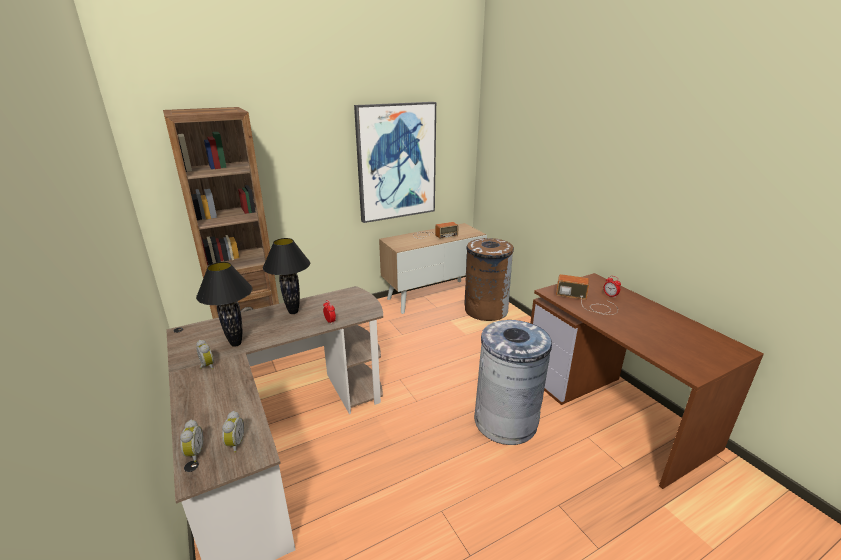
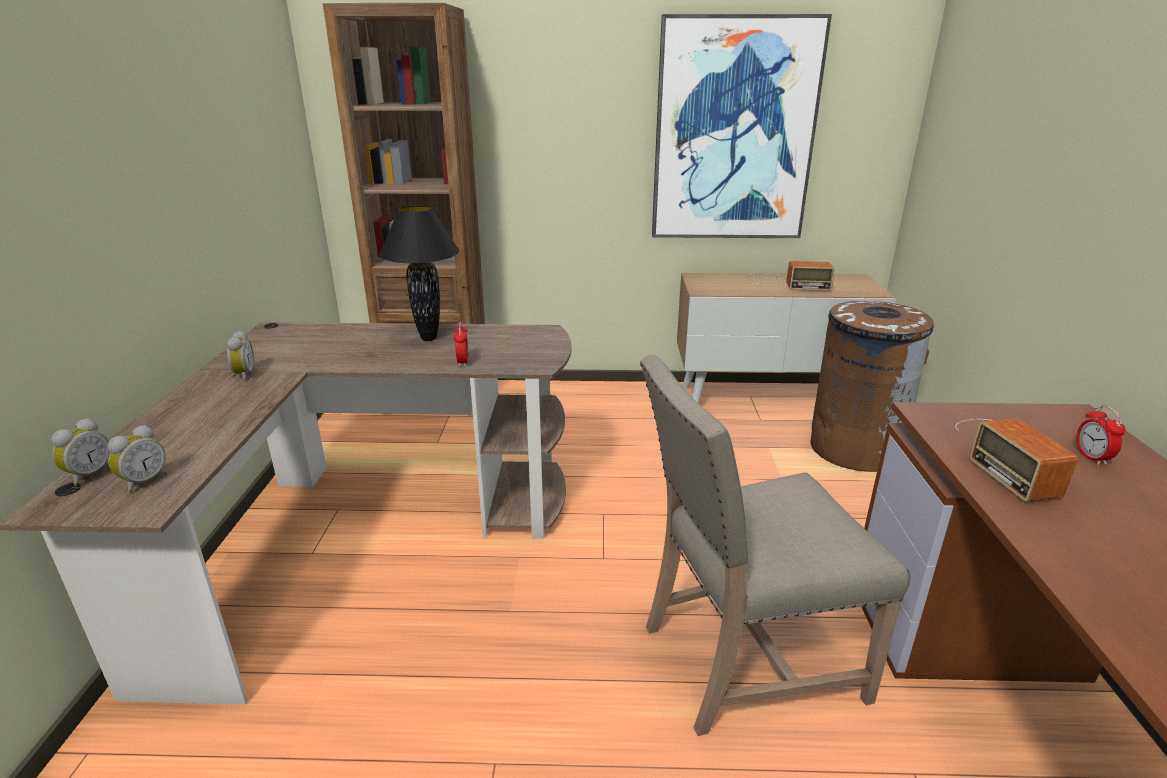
camera: 30 degrees right, 0 degrees up
black table lamp [196,262,252,347] -> none
grey trash can [474,320,552,445] -> beige chair [640,355,910,736]
radio [556,274,618,315] -> radio turned 150 degrees counterclockwise [955,418,1078,501]

